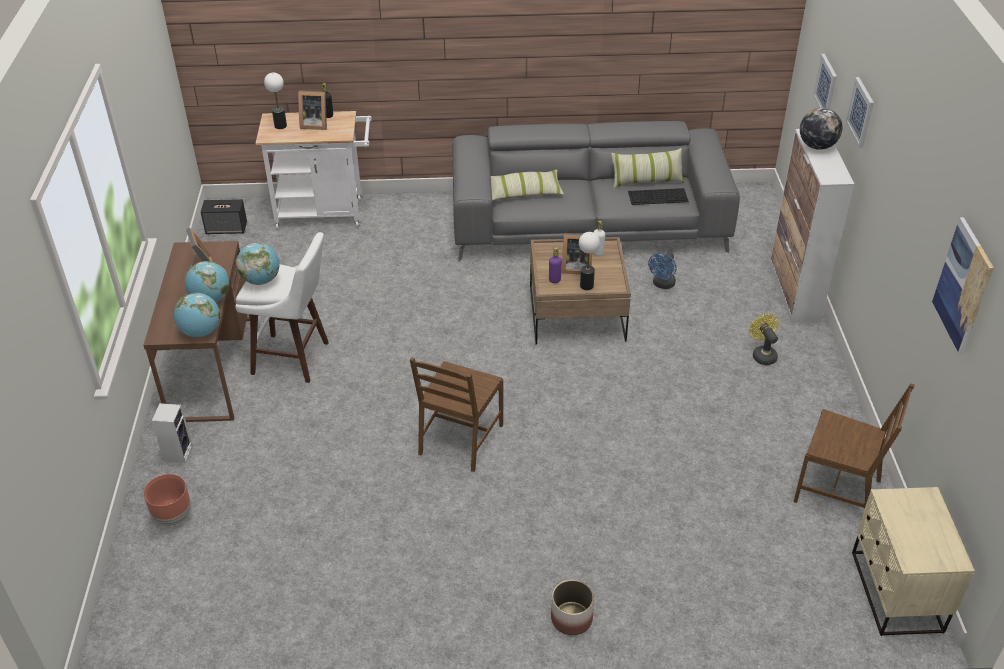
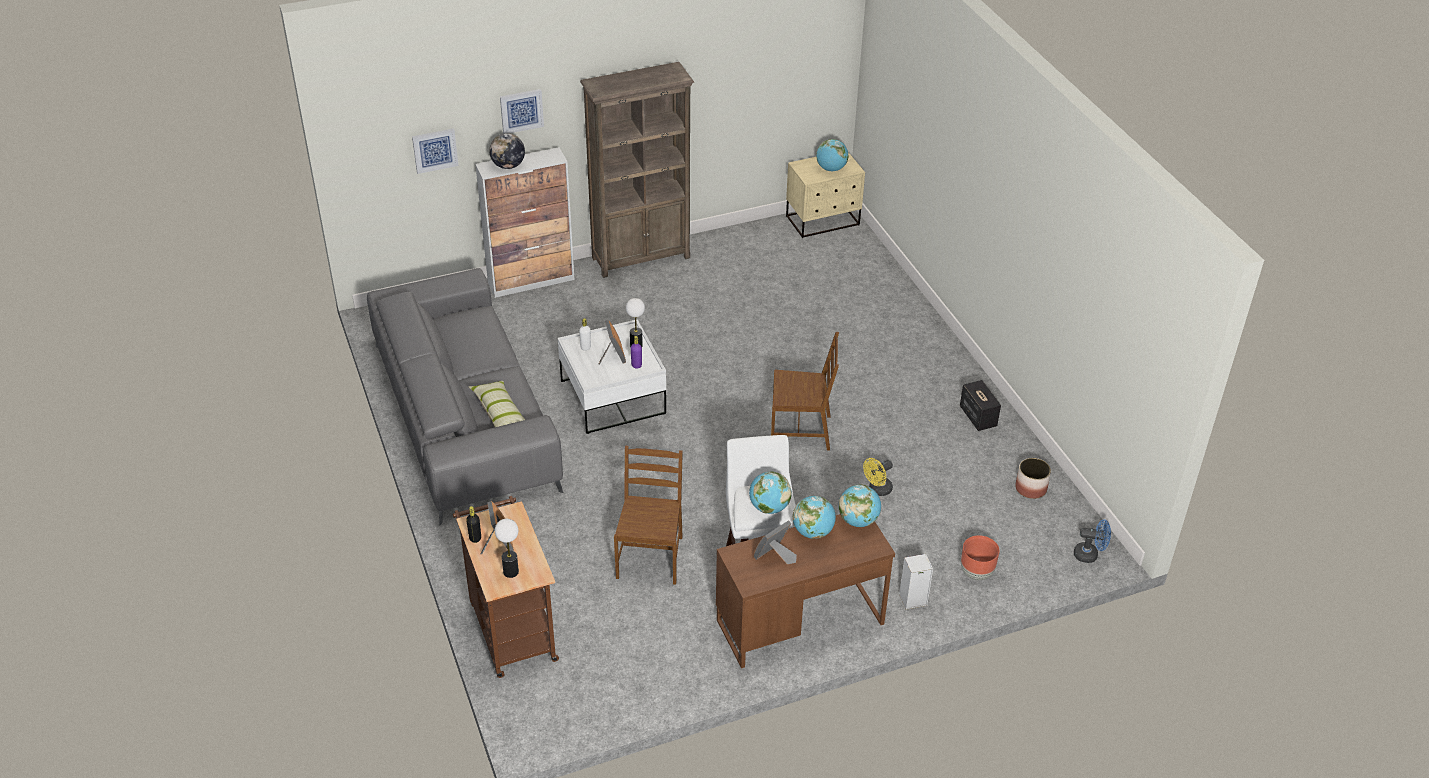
camera: 110 degrees left, 0 degrees up
speaker [201,199,247,234] -> speaker moved to [960,380,1001,431]
white cart [255,111,372,229] -> brown cart [453,496,559,678]
brown coffee table [530,237,631,344] -> white coffee table [558,319,666,434]
planter [551,580,594,635] -> planter moved to [1015,458,1051,499]
pillow [611,148,684,189] -> none
keyboard [628,188,689,205] -> none
blue fan [648,252,677,289] -> blue fan moved to [1074,519,1111,563]
yellow fan [749,314,779,365] -> yellow fan moved to [863,458,893,496]
brown chair [794,384,915,509] -> brown chair moved to [614,445,683,585]
picture [932,217,994,354] -> none
none -> brown bookcase [580,62,694,278]
none -> globe [816,139,849,171]

